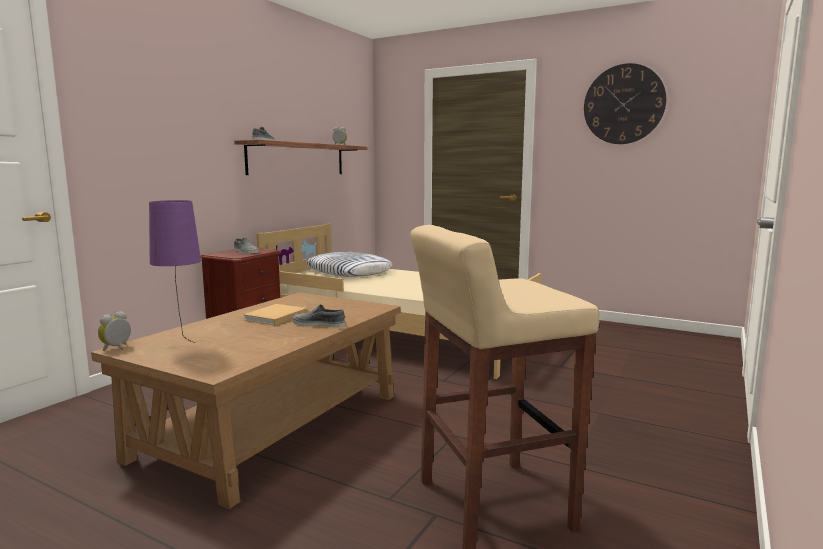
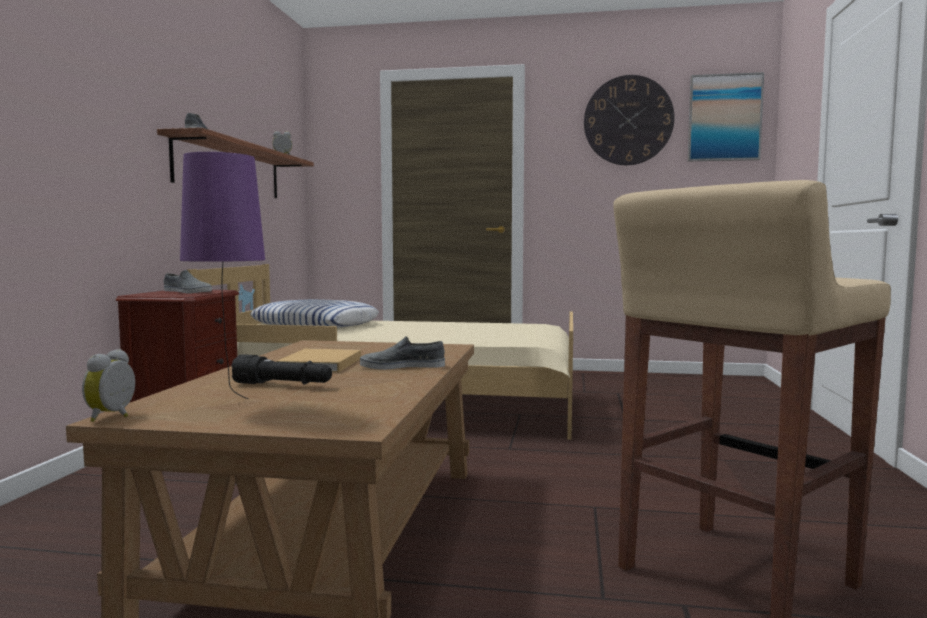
camera: 20 degrees left, 5 degrees down
none -> black flashlight [231,354,332,385]
none -> picture [688,72,764,161]

